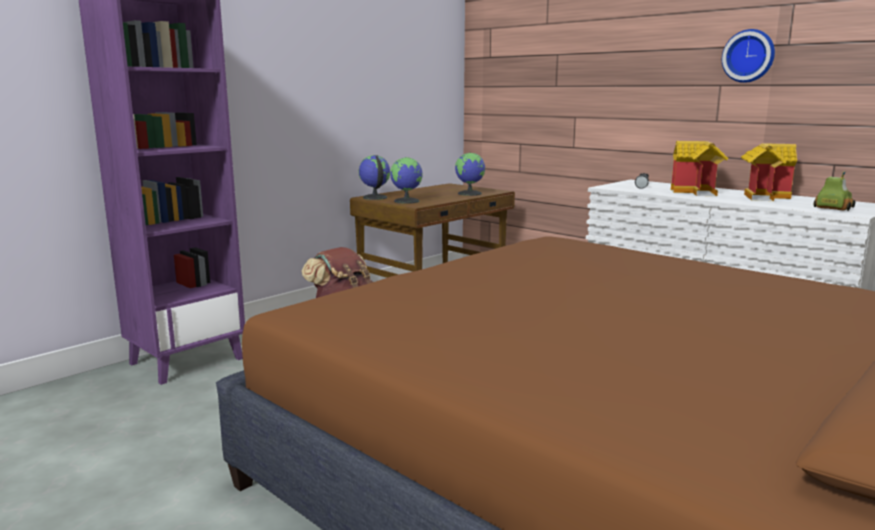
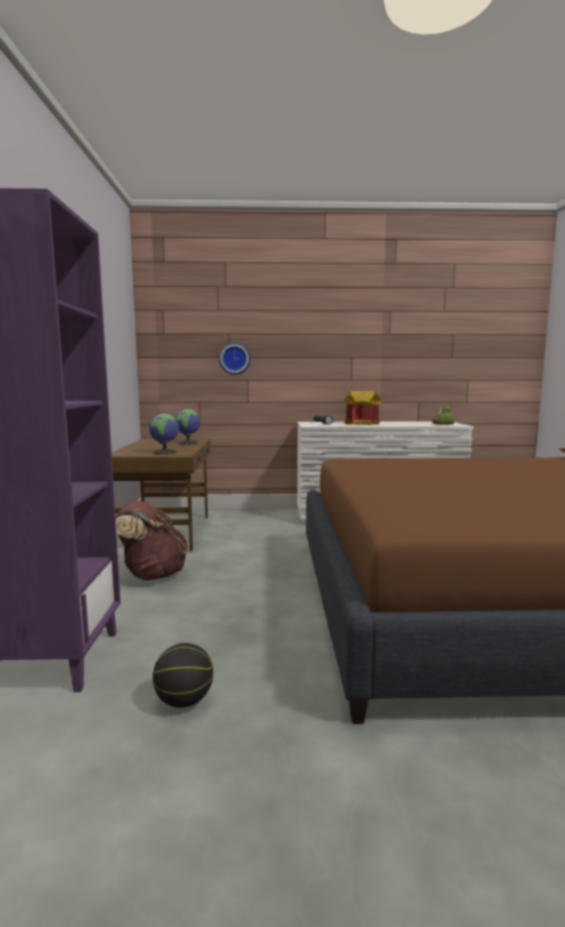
camera: 45 degrees left, 5 degrees down
globe [358,155,390,200] -> none
wall clock [722,29,775,83] -> wall clock moved to [219,343,250,375]
toy house [741,143,797,201] -> none
none -> basketball [153,643,213,708]

